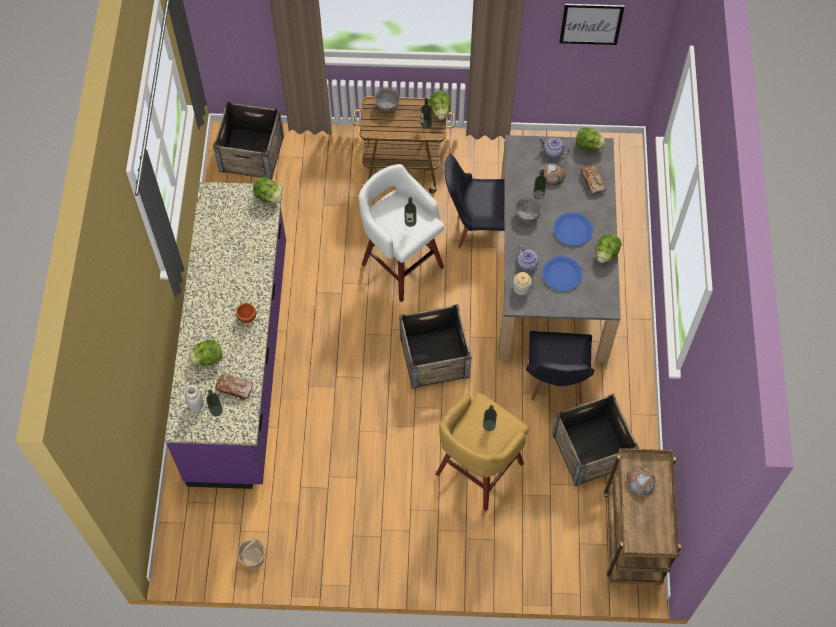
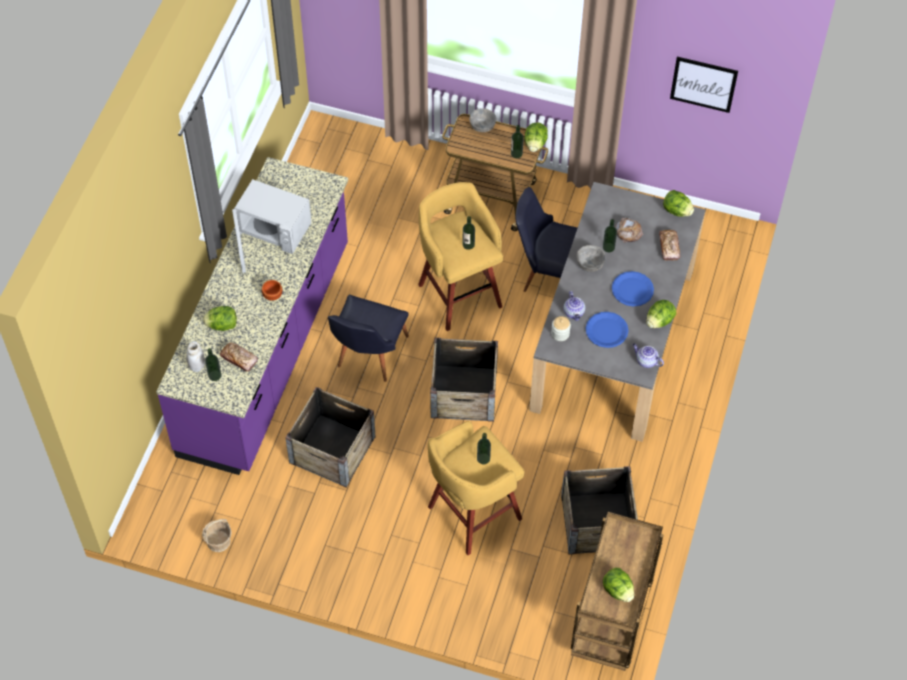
camera: 15 degrees right, 5 degrees down
crate [213,102,284,180] -> crate moved to [285,387,376,487]
lettuce [253,177,282,203] -> lettuce moved to [603,568,634,602]
white stool [359,164,444,302] -> yellow stool [418,182,503,331]
black chair [526,331,594,403] -> black chair moved to [328,295,409,382]
teapot [539,138,570,158] -> teapot moved to [633,344,664,368]
bread [626,466,655,495] -> none
none -> white microwave [232,179,311,273]

